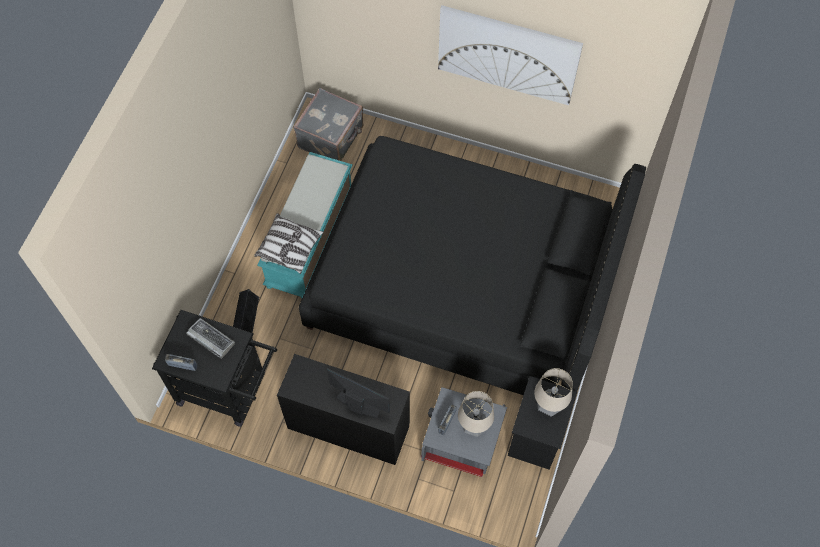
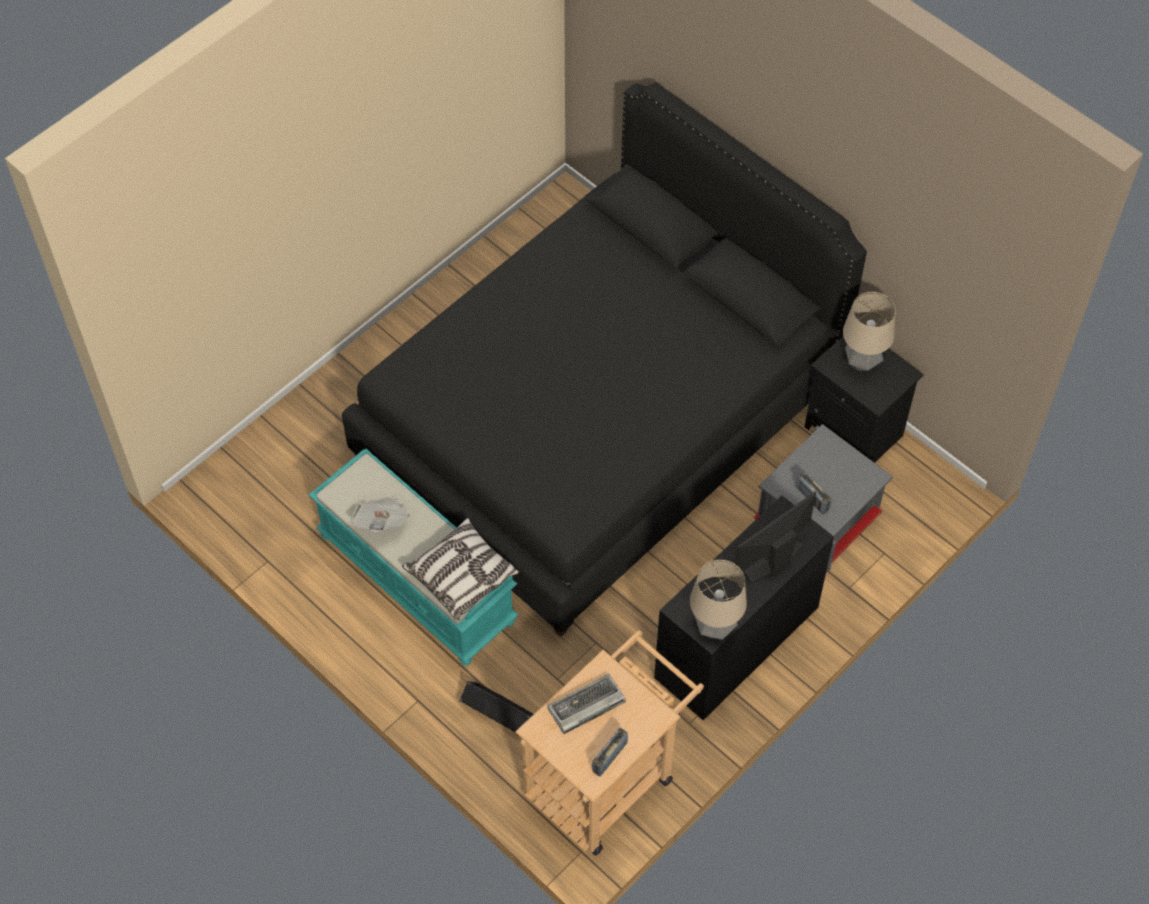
camera: 65 degrees left, 5 degrees down
black cart [152,310,277,427] -> beige cart [515,630,704,855]
grey suitcase [293,88,363,161] -> none
picture [438,5,583,105] -> none
table lamp [458,391,494,437] -> table lamp moved to [690,560,747,639]
none -> newspaper [350,496,410,532]

